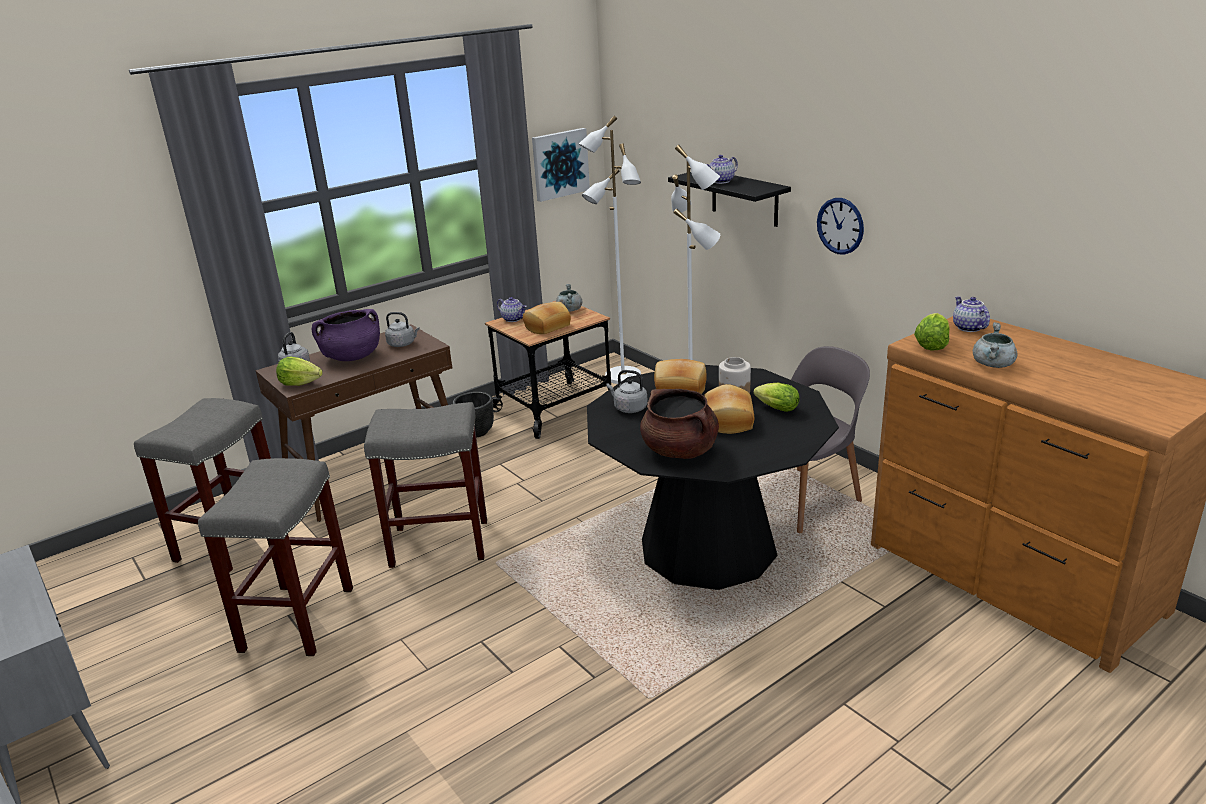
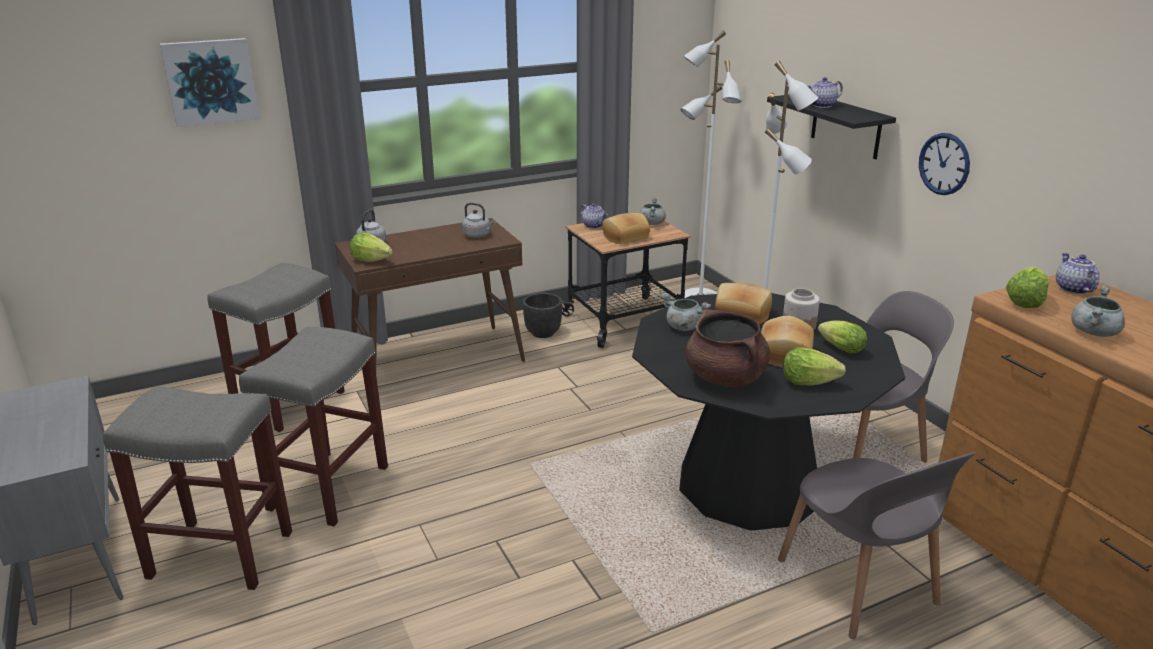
camera: 10 degrees right, 0 degrees up
purple cooking pot [312,309,380,361] -> none
grey stool [364,402,487,568] -> grey stool moved to [103,386,292,590]
picture [532,128,590,202] -> picture moved to [160,38,259,127]
grey kettle [607,370,648,413] -> grey cooking pot [661,293,711,331]
none -> grey chair [778,452,976,639]
none -> lettuce [783,347,846,385]

